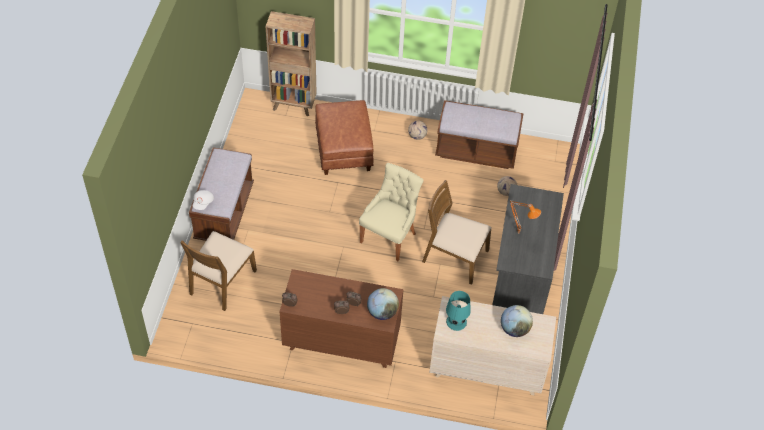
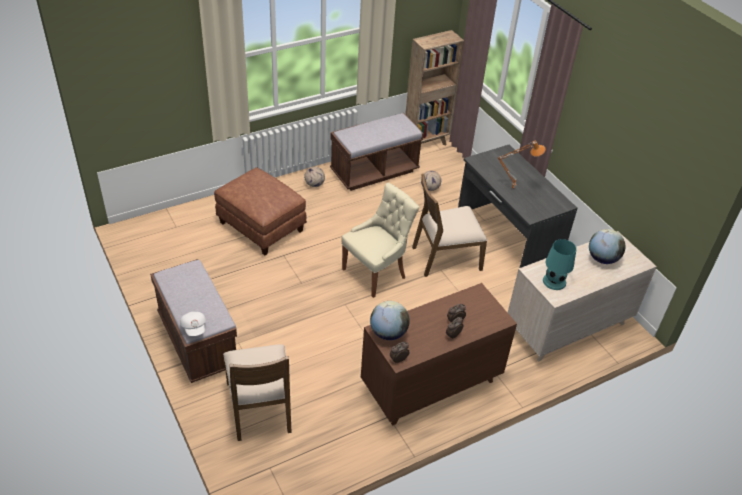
camera: 40 degrees left, 10 degrees down
brown bookcase [265,11,317,116] -> brown bookcase moved to [405,30,464,146]
beige chair [359,163,424,261] -> beige chair turned 60 degrees clockwise [341,182,419,298]
globe [367,288,399,320] -> globe moved to [370,301,410,340]

